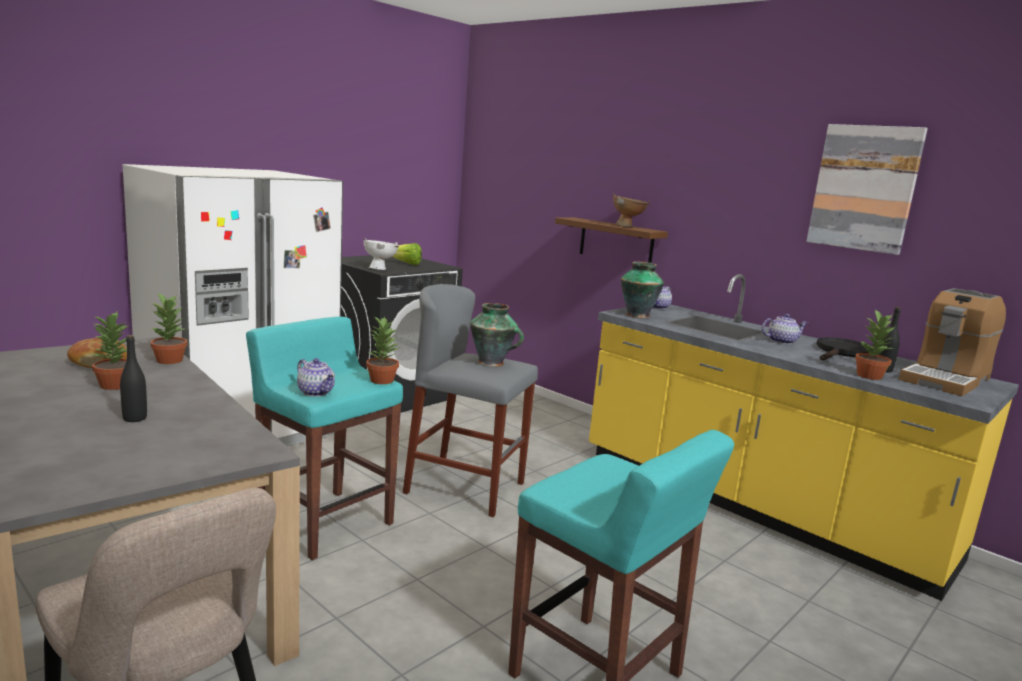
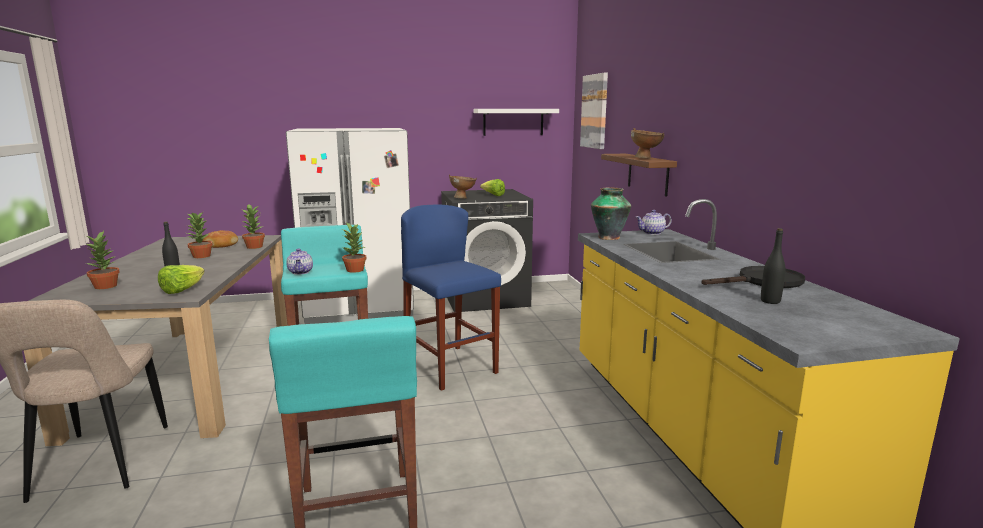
camera: 35 degrees right, 0 degrees up
white bowl [364,239,399,270] -> brown bowl [449,175,477,199]
grey stool [403,284,538,517] -> blue stool [401,204,501,391]
vase [470,303,524,367] -> none
teapot [761,314,808,344] -> none
picture [806,124,928,255] -> picture moved to [580,73,608,149]
potted plant [855,309,895,380] -> potted plant moved to [85,231,120,289]
coffee machine [899,288,1006,396] -> none
none -> lettuce [158,265,205,294]
none -> white shelf [474,109,559,136]

